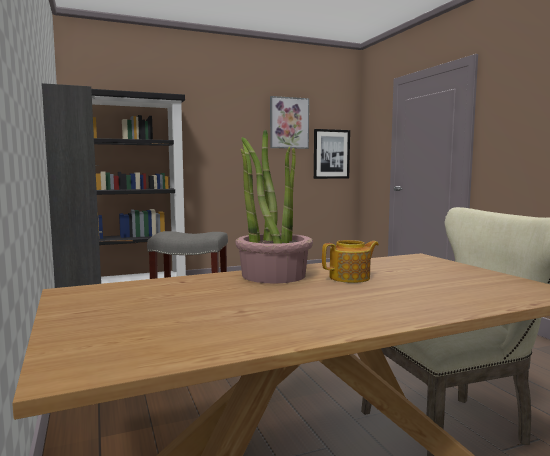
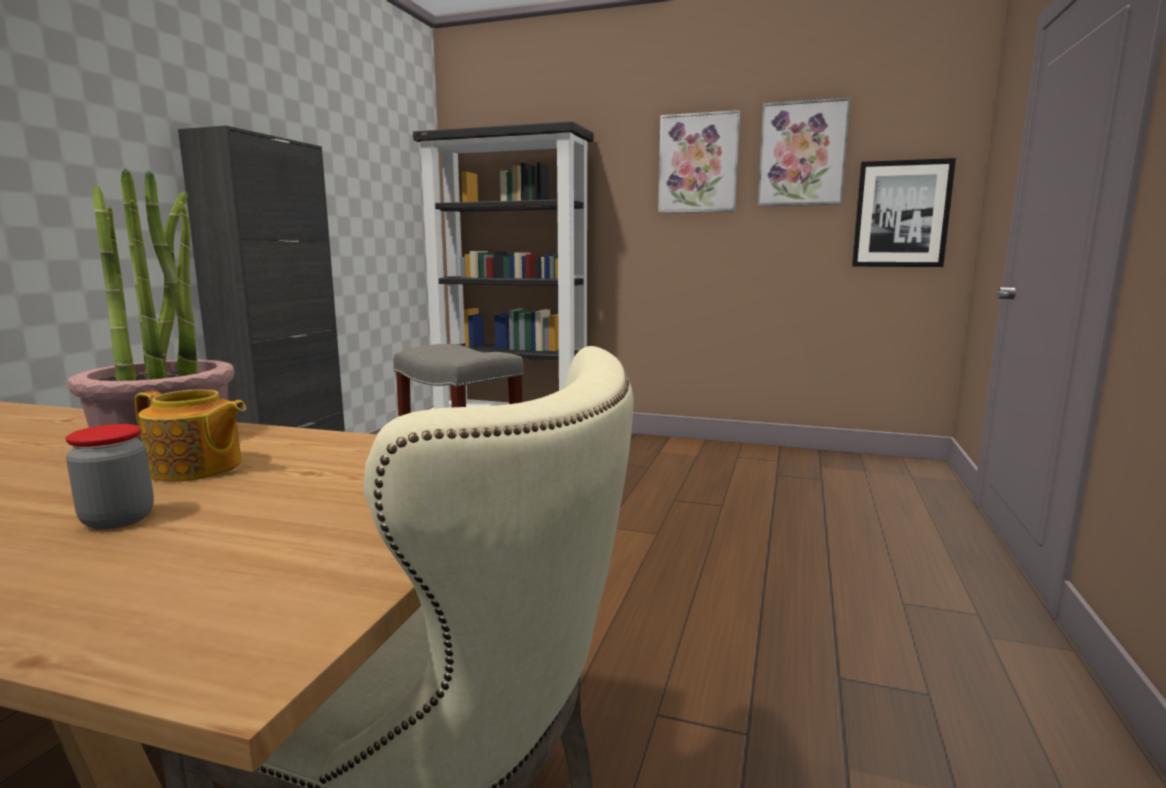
camera: 40 degrees right, 5 degrees up
none -> jar [66,424,154,530]
none -> picture [658,110,740,213]

